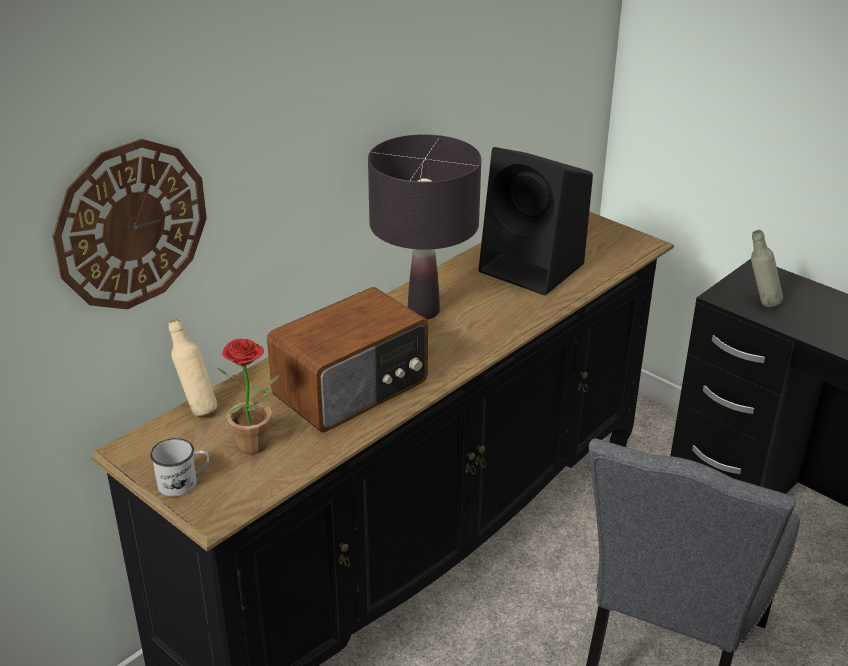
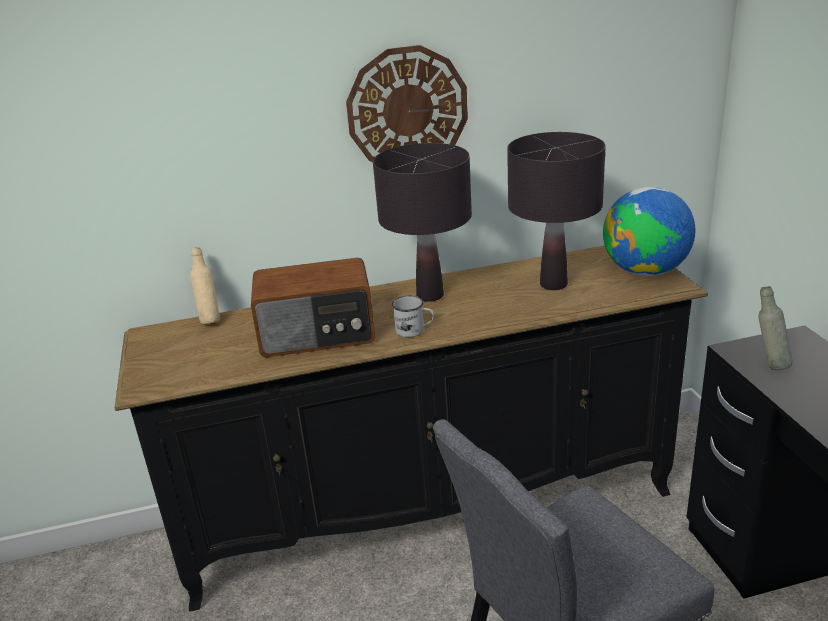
camera: 35 degrees right, 5 degrees down
wall clock [52,139,207,309] -> wall clock moved to [346,45,468,162]
white mug [150,438,210,497] -> white mug moved to [392,296,434,337]
potted plant [218,339,279,455] -> none
black speaker [478,147,593,296] -> black table lamp [507,132,606,290]
none -> globe [603,187,696,276]

